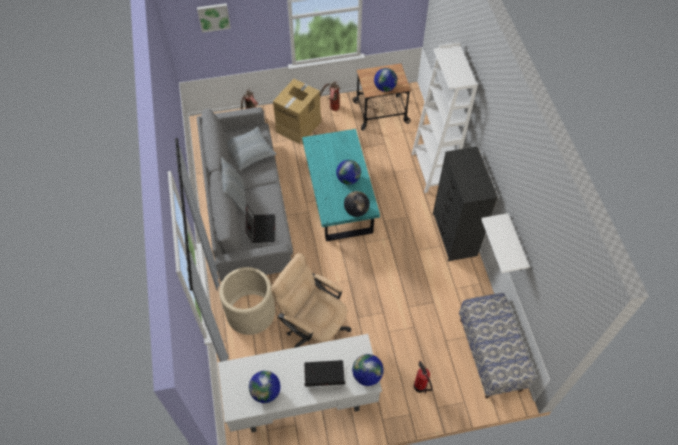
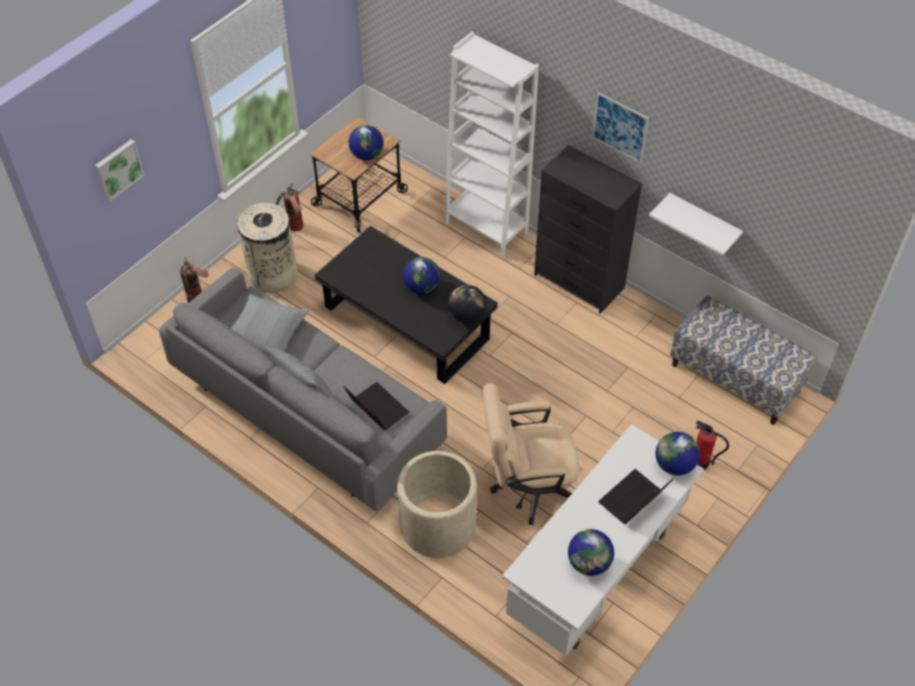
camera: 40 degrees left, 5 degrees down
cardboard box [273,79,321,145] -> beige trash can [237,203,298,293]
turquoise coffee table [302,129,380,241] -> black coffee table [314,226,498,384]
none -> picture [592,92,649,163]

